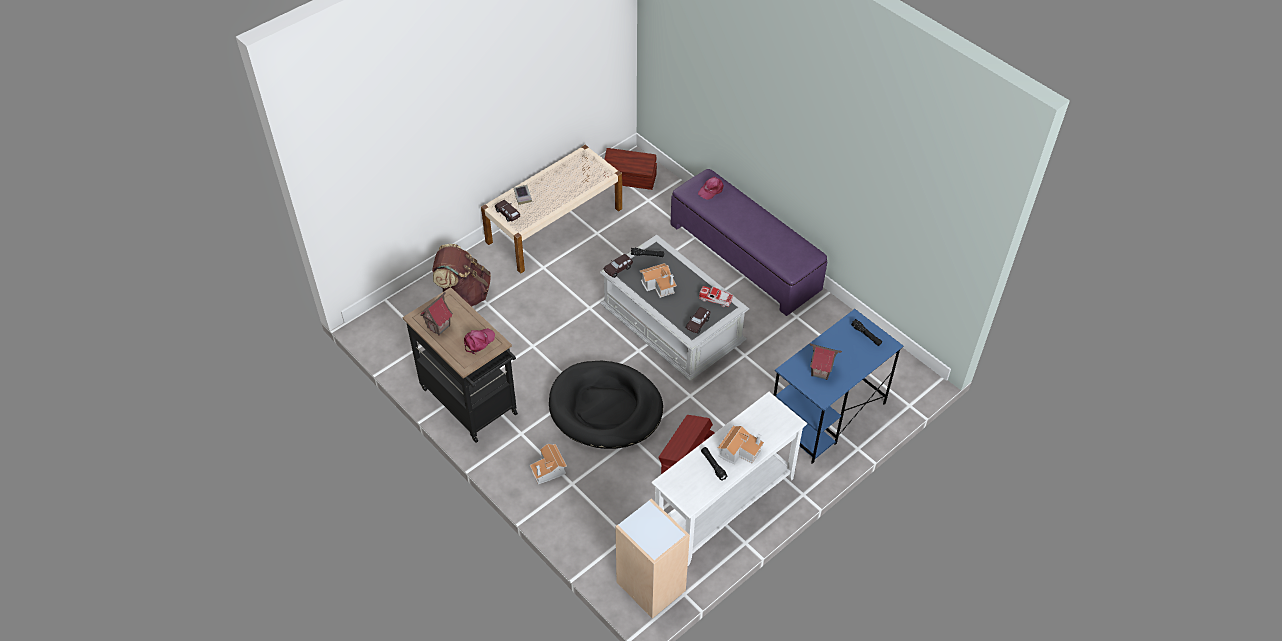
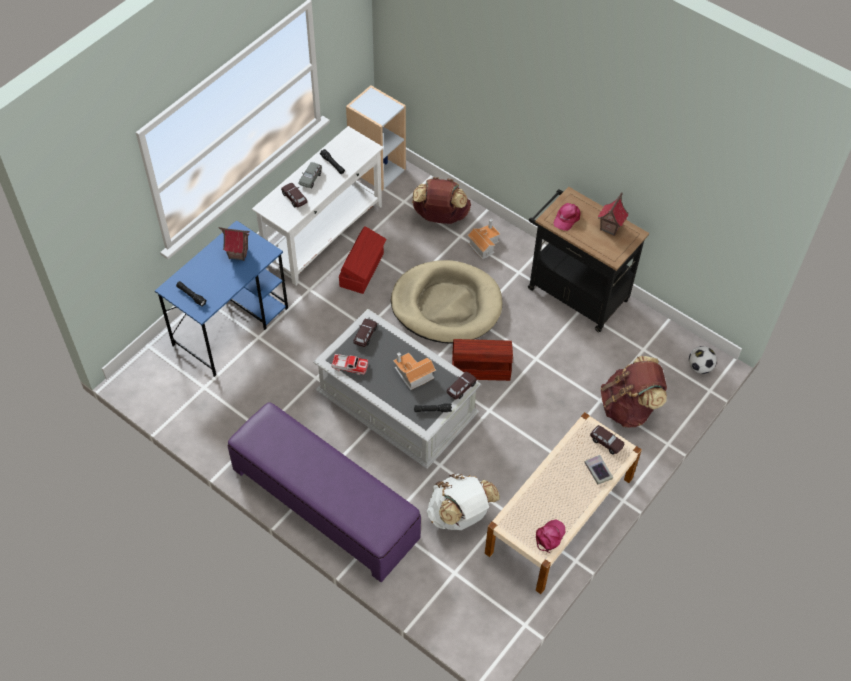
camera: 170 degrees right, 5 degrees up
black dog bed [549,360,663,449] -> beige dog bed [391,260,502,344]
brown storage box [604,148,657,190] -> brown storage box moved to [452,339,513,381]
pink cap [698,177,724,200] -> pink cap moved to [536,519,565,553]
toy house [718,425,764,464] -> grey toy car [299,162,322,188]
none -> brown toy car [281,183,307,208]
none -> brown backpack [412,177,471,224]
none -> white backpack [426,473,500,530]
none -> football [689,346,717,374]

